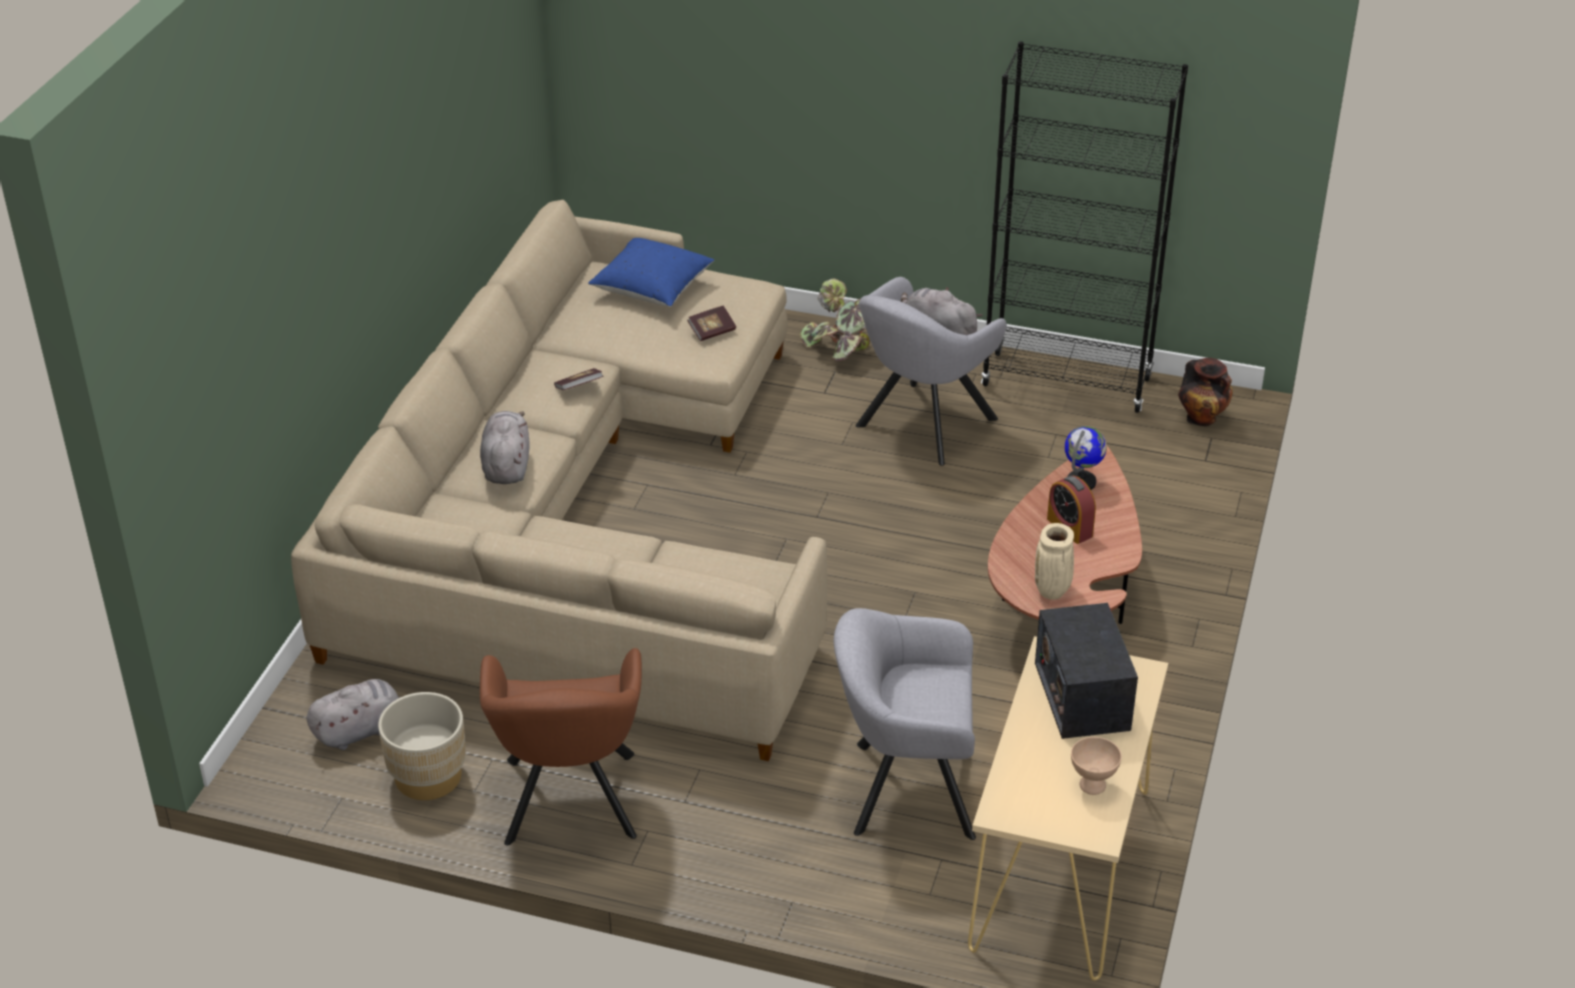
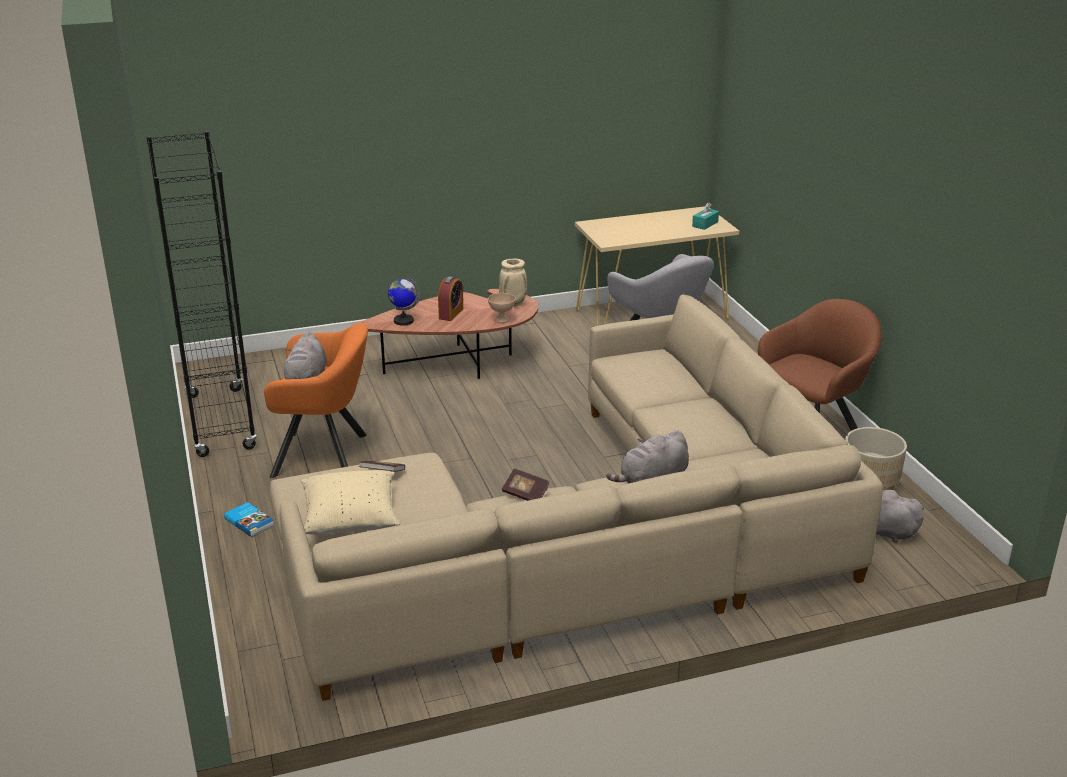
camera: 125 degrees left, 10 degrees down
blue pillow [588,238,714,307] -> beige pillow [301,470,400,535]
potted plant [800,279,870,361] -> book [224,502,274,537]
grey armchair [856,277,1007,466] -> orange armchair [264,322,368,478]
radio [1035,603,1138,739] -> none
beige bowl [1071,737,1122,795] -> beige bowl moved to [488,293,516,323]
vase [1178,358,1232,426] -> none
none -> turquoise tissue box [692,203,719,230]

